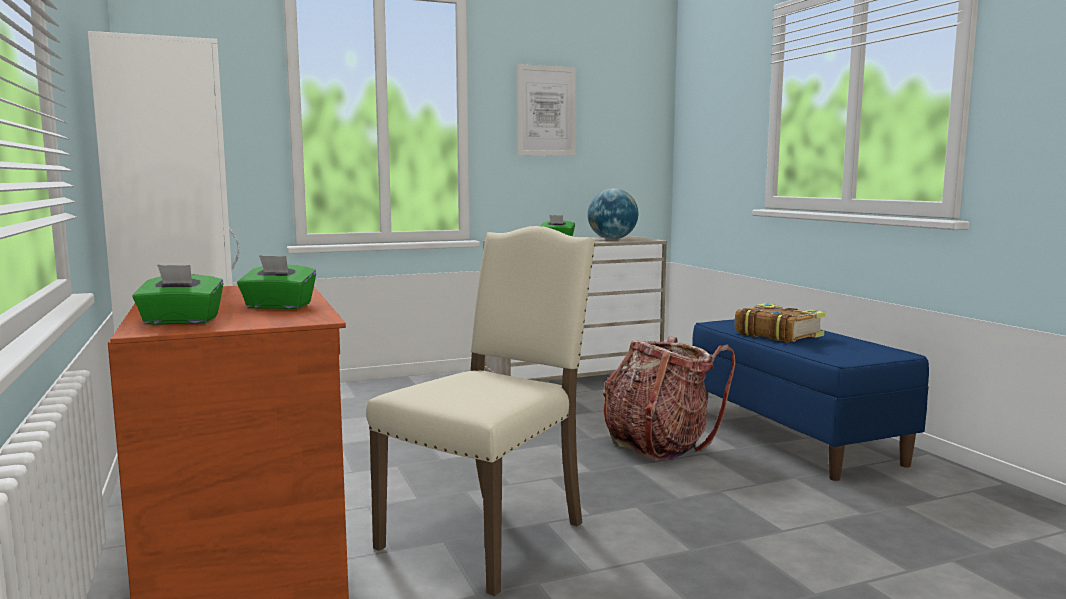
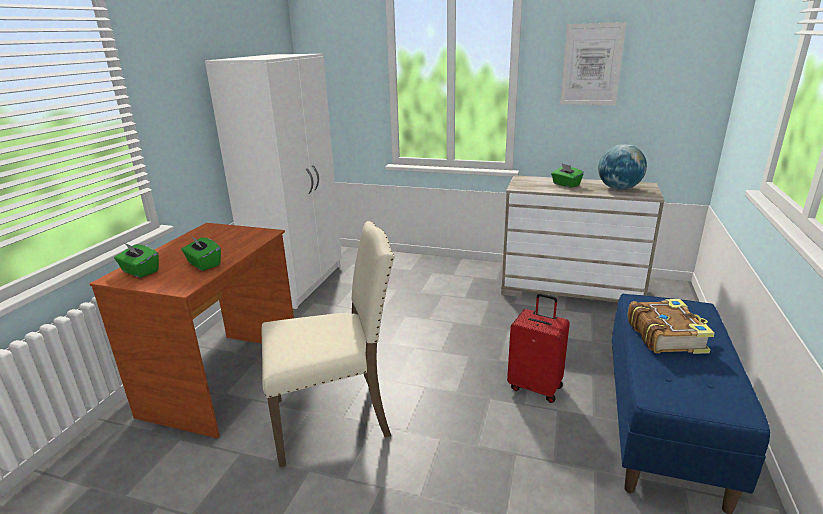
camera: 40 degrees right, 15 degrees up
backpack [603,336,735,461] -> red suitcase [507,293,570,403]

